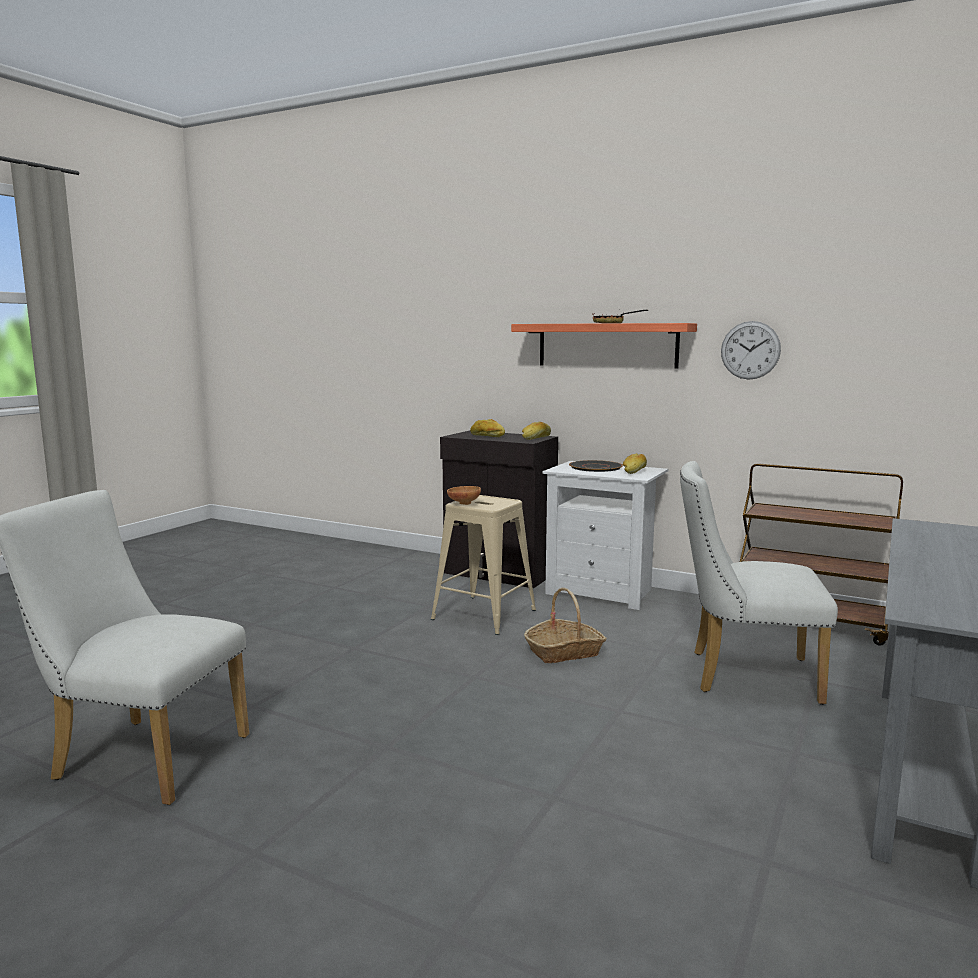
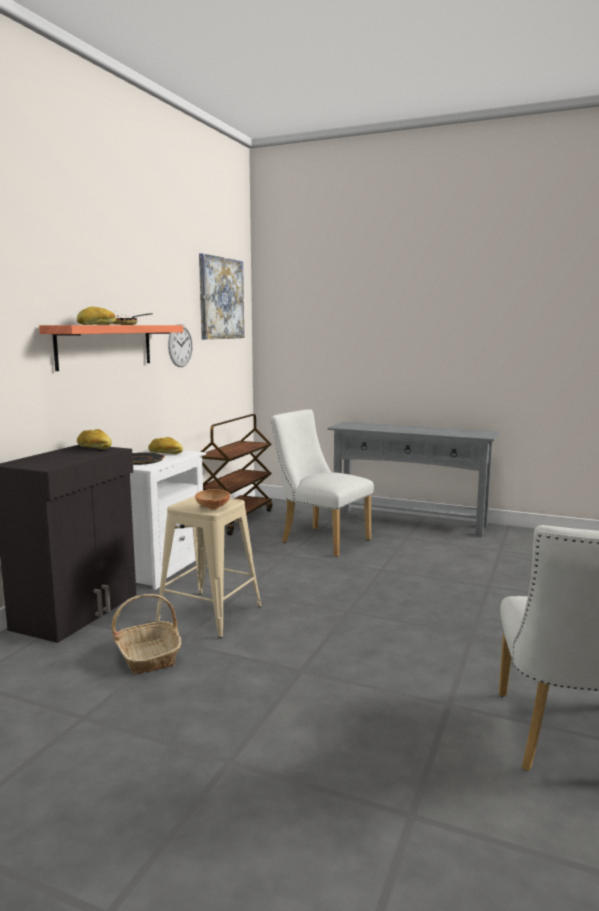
camera: 95 degrees left, 0 degrees up
bread [470,419,505,437] -> bread moved to [77,306,116,325]
basket [524,588,606,663] -> basket moved to [112,594,181,674]
white chair [680,461,838,705] -> white chair turned 120 degrees clockwise [270,409,374,557]
none -> picture [199,253,244,339]

